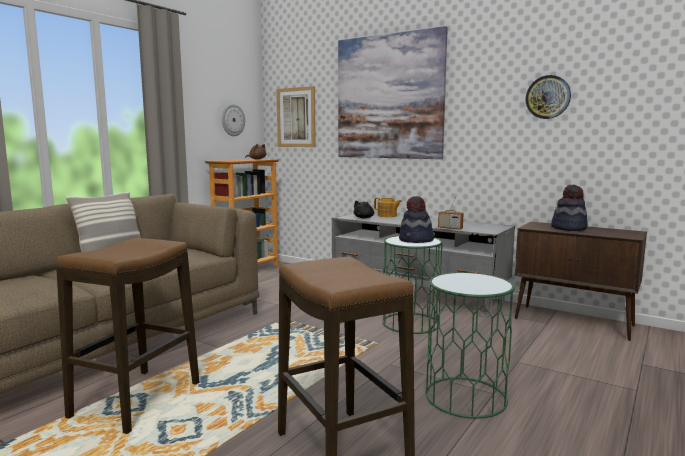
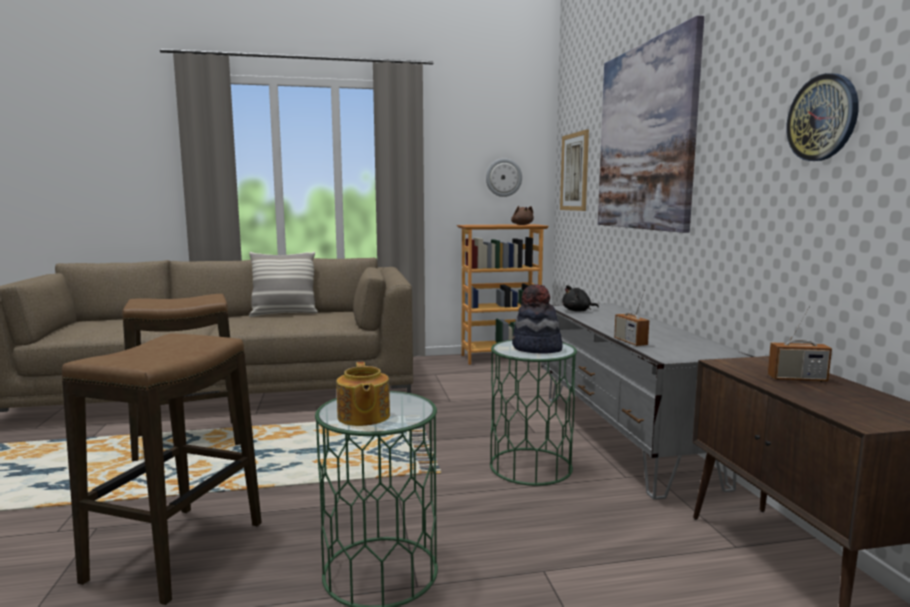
camera: 45 degrees right, 0 degrees up
teapot [374,198,402,217] -> teapot moved to [336,362,390,426]
hat [551,184,588,231] -> radio [768,306,832,382]

